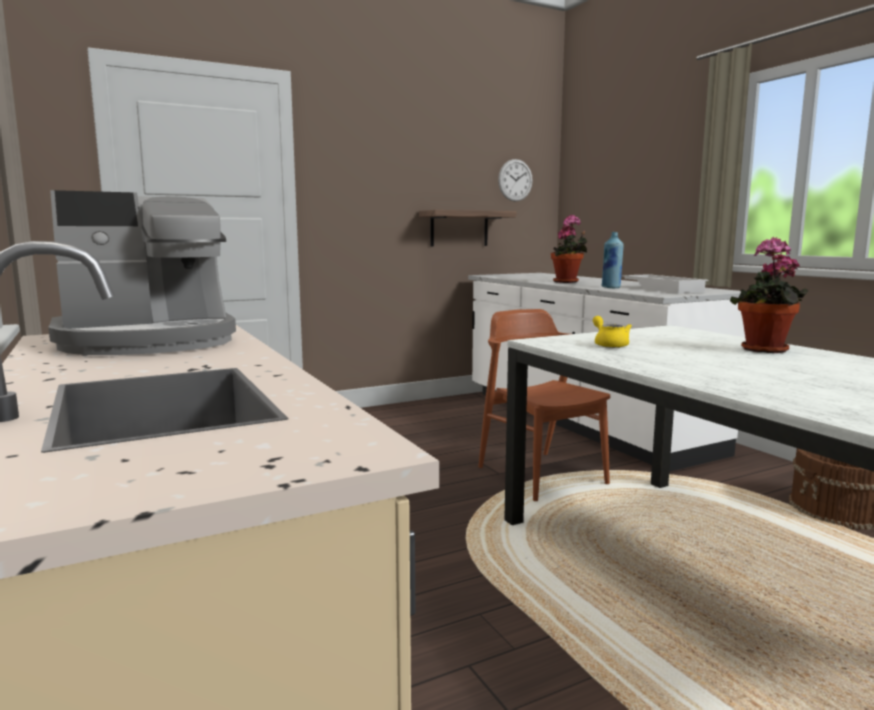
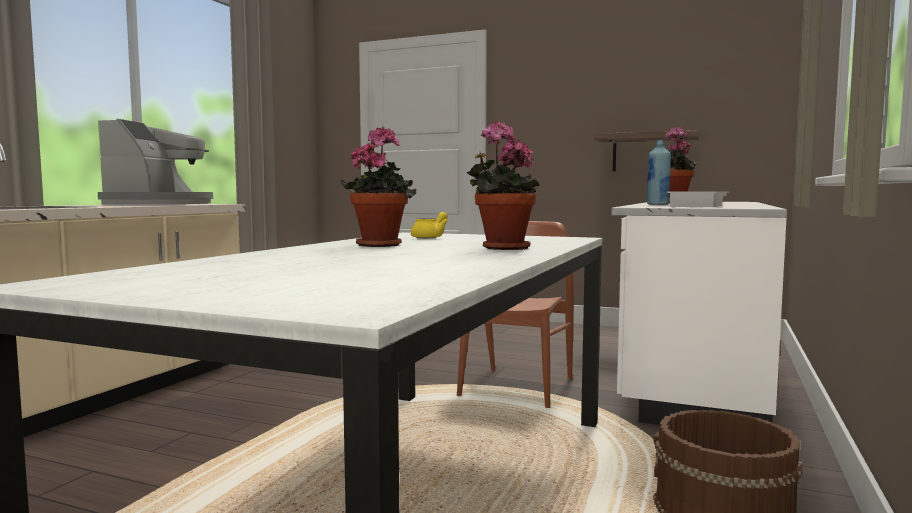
camera: 50 degrees right, 5 degrees down
coffee machine [48,190,236,355] -> coffee machine turned 105 degrees counterclockwise [98,119,213,205]
wall clock [498,159,533,201] -> none
none -> potted plant [341,127,416,247]

